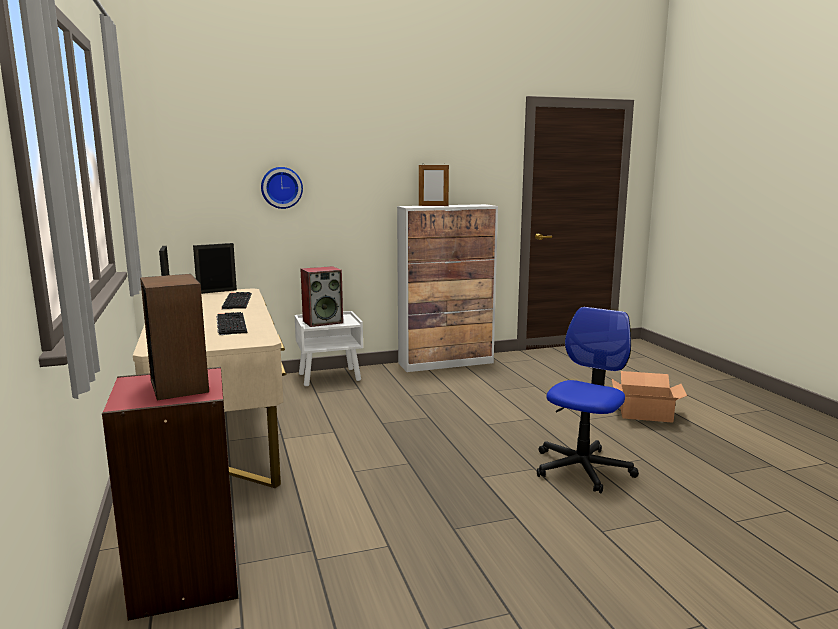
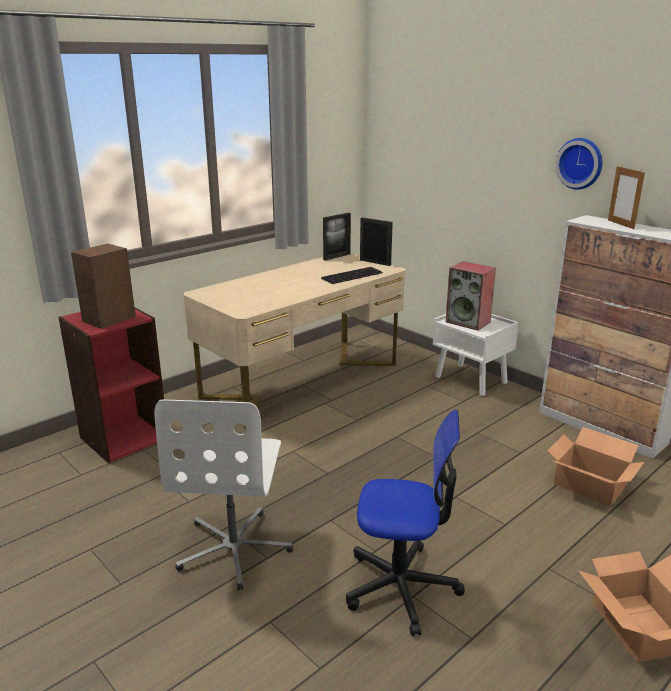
camera: 65 degrees right, 10 degrees up
keyboard [217,312,247,335] -> none
wall clock [261,167,303,209] -> wall clock moved to [555,138,603,190]
none -> white office chair [154,399,293,590]
none -> cardboard box [547,427,644,506]

